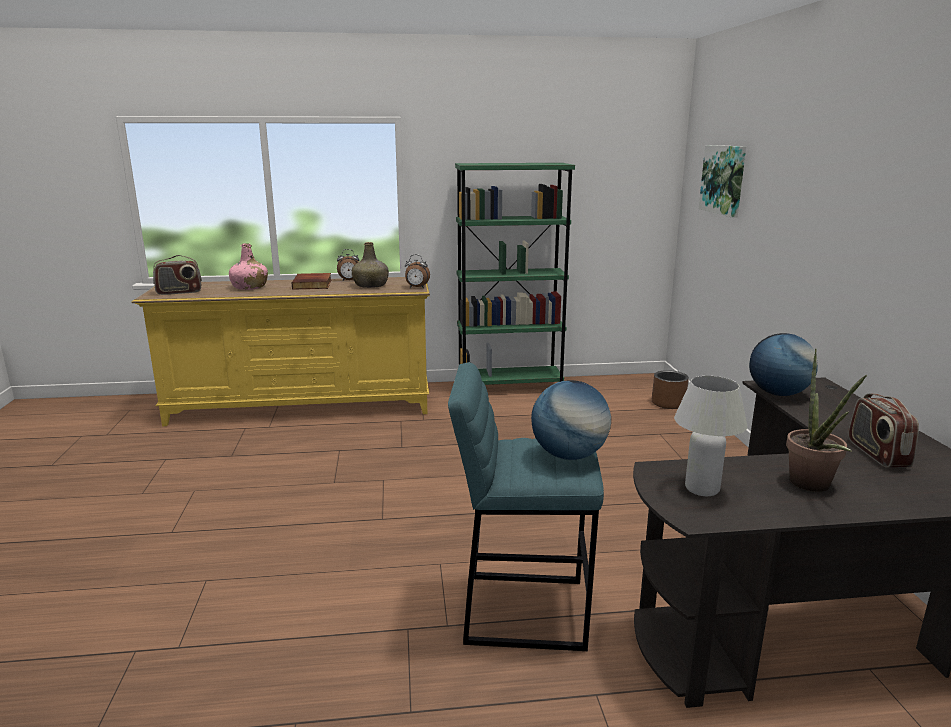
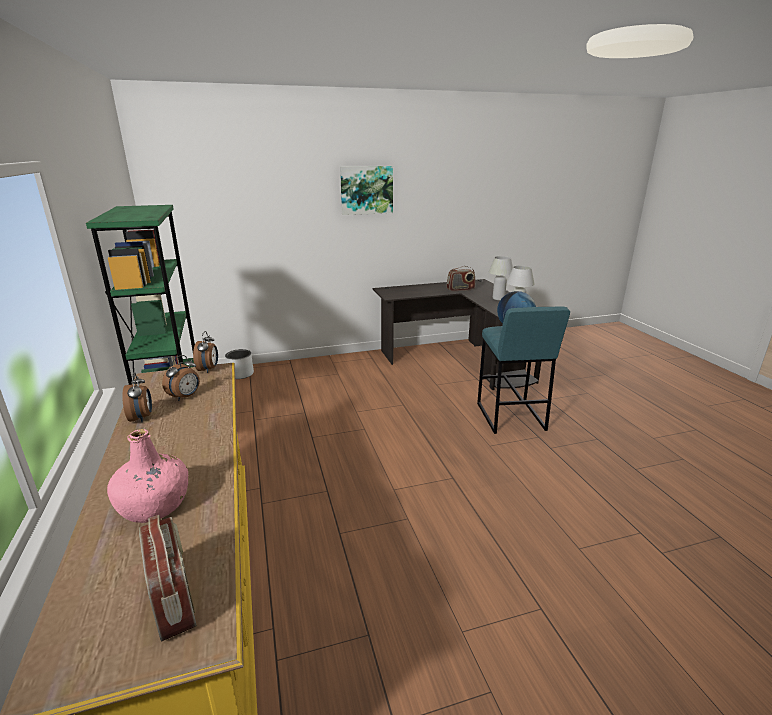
camera: 100 degrees left, 5 degrees up
book [292,273,332,290] -> none
green bottle [352,242,389,288] -> alarm clock [162,355,200,401]
brown planter [652,370,689,409] -> grey planter [225,349,254,379]
picture [699,145,746,218] -> picture moved to [340,166,393,215]
globe [749,333,818,396] -> none
potted plant [786,348,867,492] -> white table lamp [489,256,513,300]

